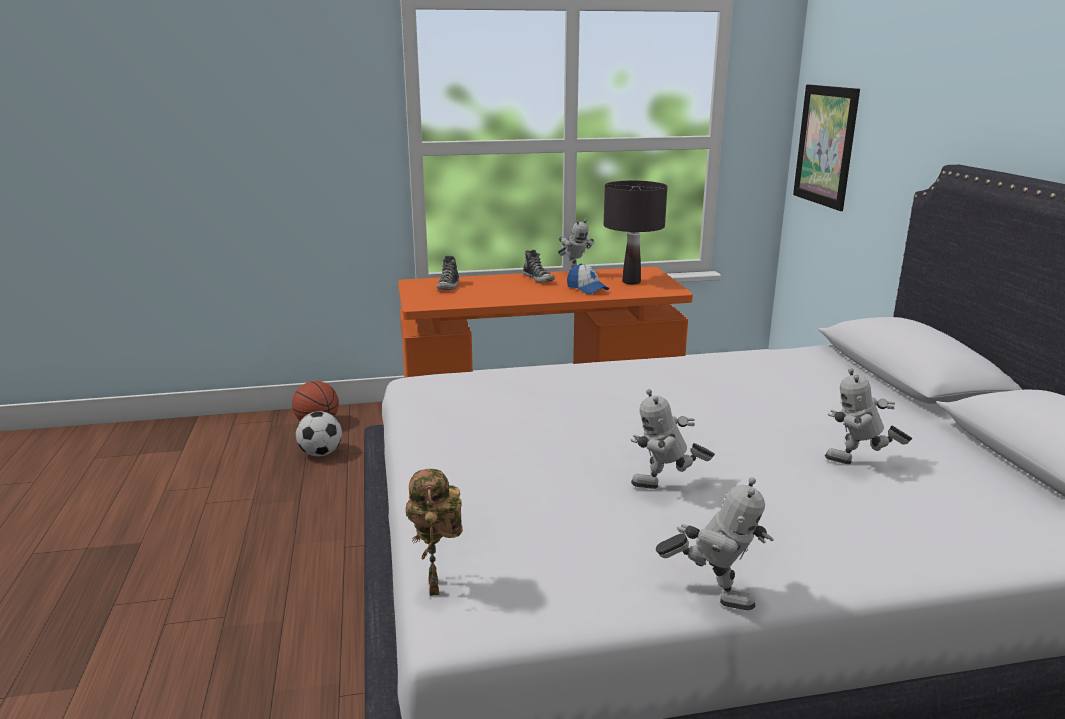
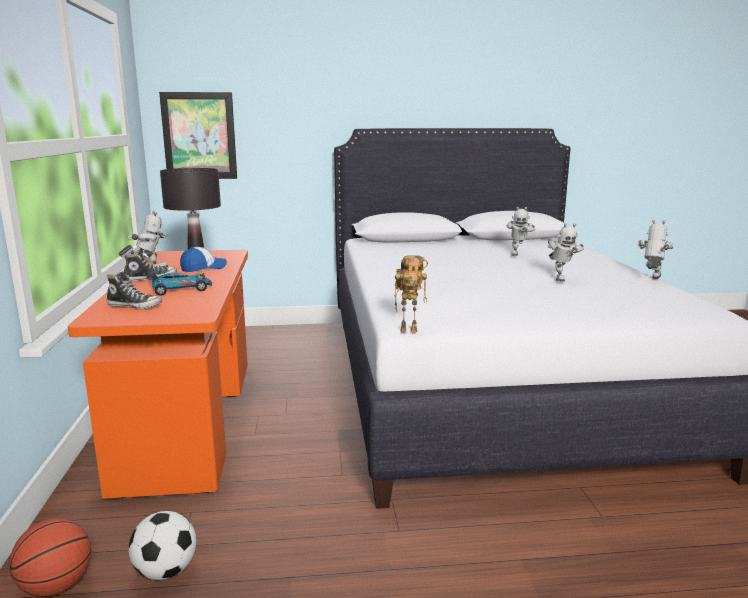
camera: 85 degrees left, 5 degrees down
toy robot [405,469,463,596] -> toy robot moved to [394,255,428,332]
none -> toy car [147,265,212,296]

